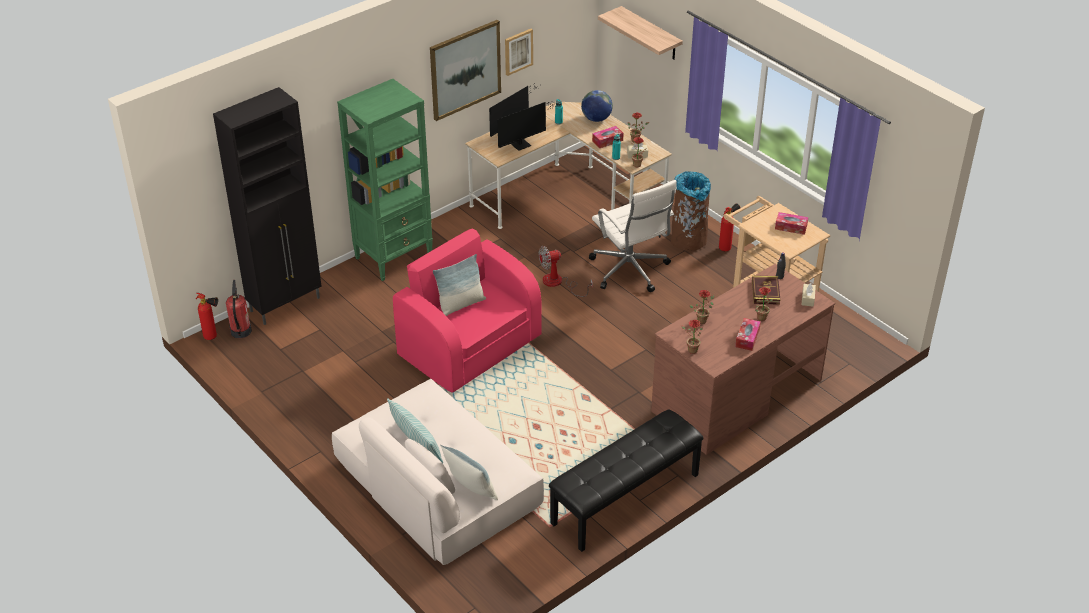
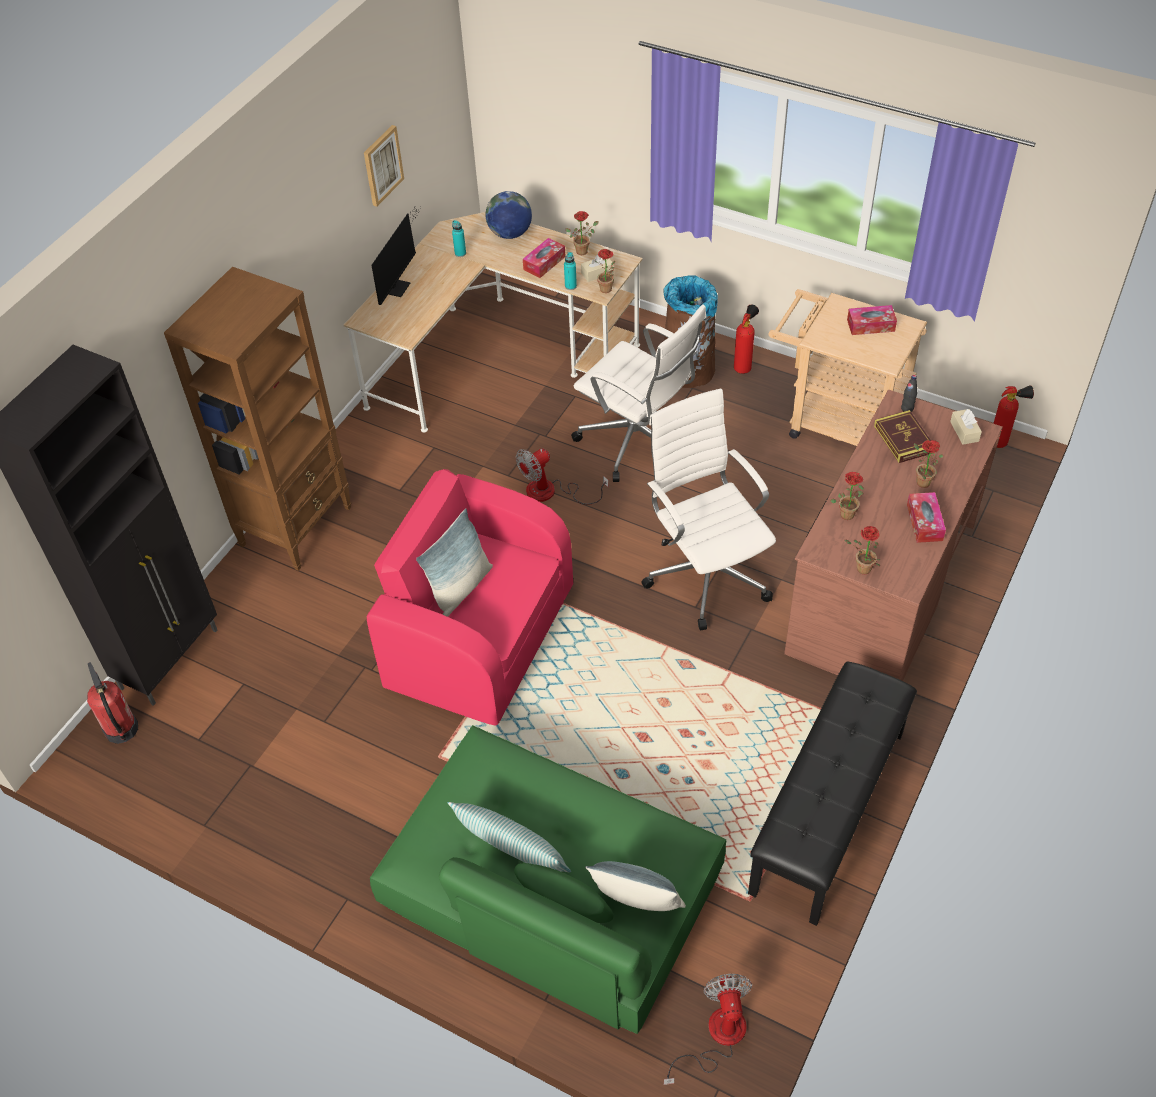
camera: 20 degrees left, 10 degrees up
fire extinguisher [196,293,218,340] -> fire extinguisher moved to [993,385,1034,448]
beige sofa [332,379,544,565] -> green sofa [370,725,726,1034]
green bookcase [337,79,433,281] -> brown bookcase [164,267,351,571]
picture [430,20,501,121] -> none
monitor [498,101,555,151] -> none
shelf [598,6,683,60] -> none
none -> white office chair [641,388,776,630]
none -> fan [664,974,752,1085]

